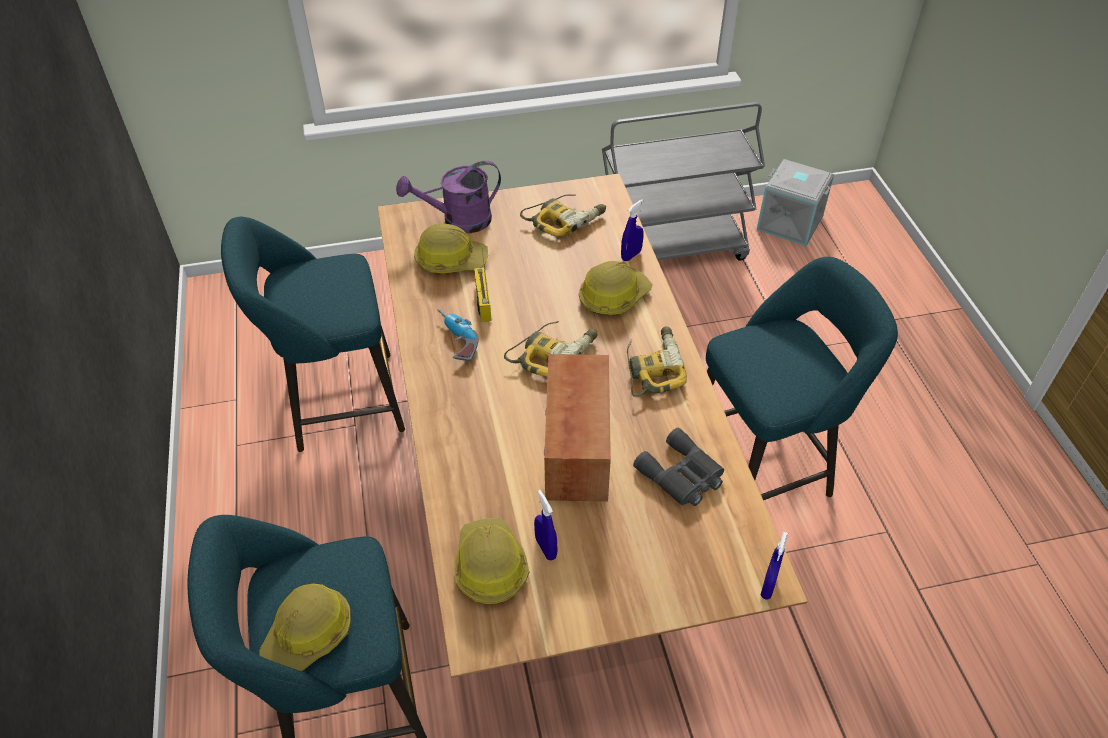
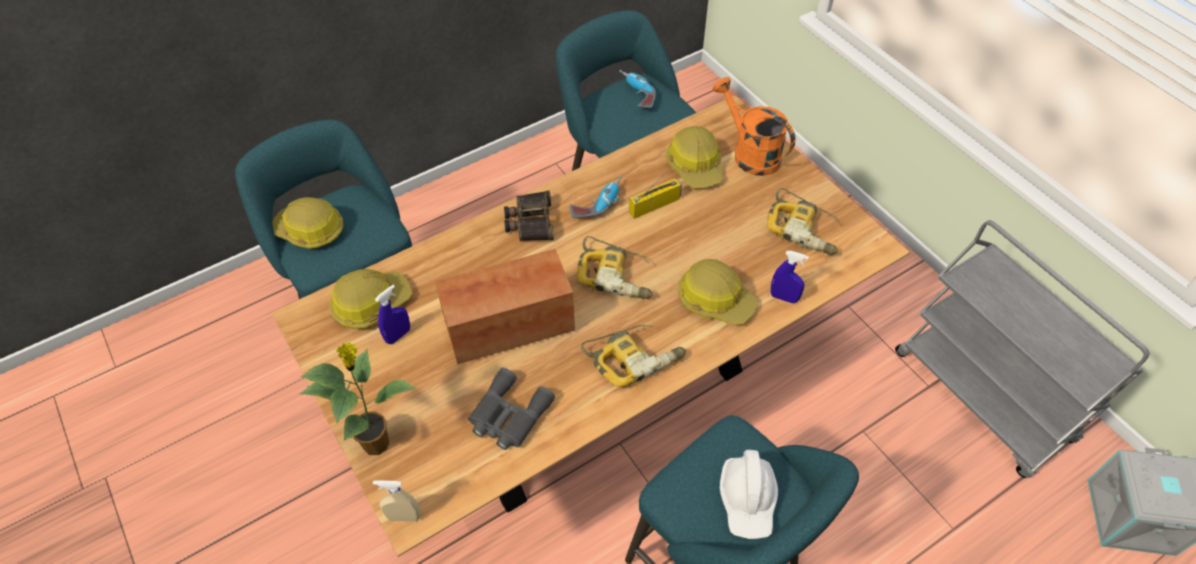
camera: 70 degrees right, 5 degrees up
purple watering can [396,161,501,233] -> orange watering can [713,77,795,176]
blue spray bottle [760,532,788,600] -> beige spray bottle [373,480,421,522]
none -> potted plant [299,342,416,455]
none -> binoculars [504,190,554,241]
none -> power drill [620,70,656,108]
none -> white hard hat [720,450,778,539]

